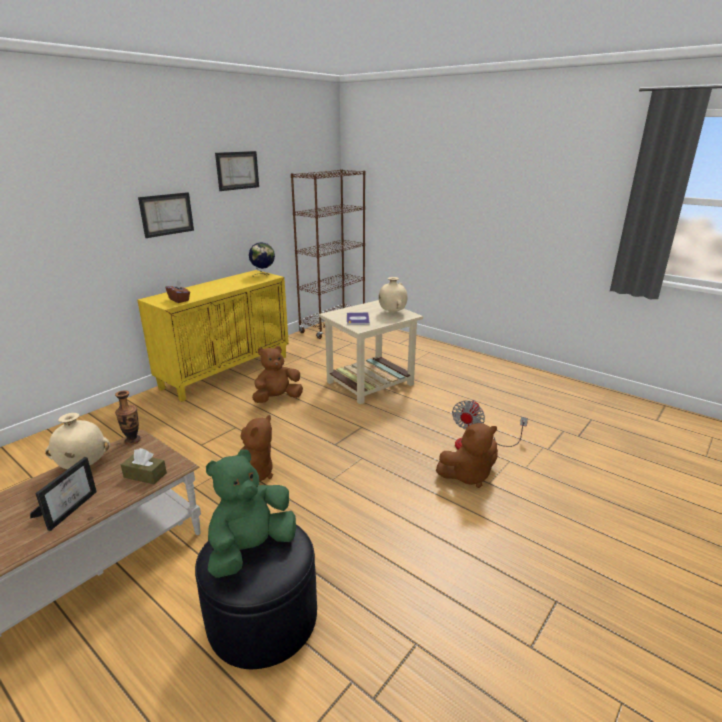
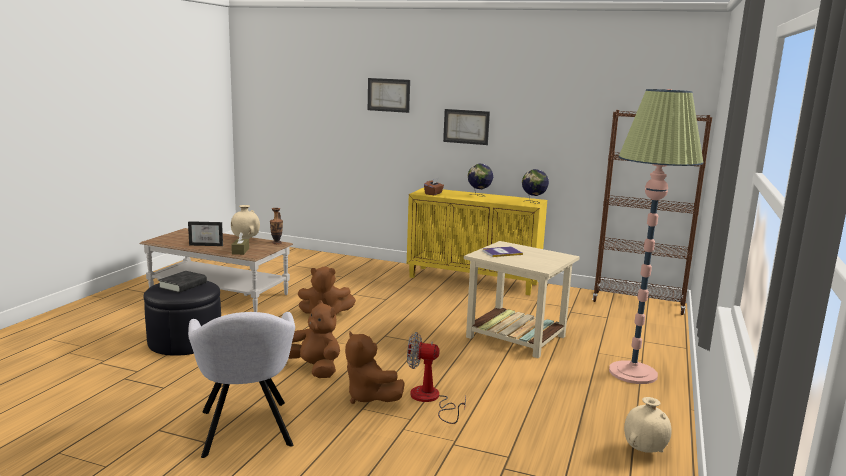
camera: 70 degrees right, 10 degrees down
green plush toy [206,449,296,578] -> black book [158,271,207,293]
picture [215,151,259,191] -> picture moved to [368,78,410,113]
brown plush toy [252,346,303,403] -> brown plush toy moved to [288,300,340,378]
beige vase [379,277,408,313] -> beige vase moved to [624,397,672,453]
none -> grey armchair [188,312,295,458]
none -> globe [467,164,493,197]
none -> floor lamp [609,89,703,384]

